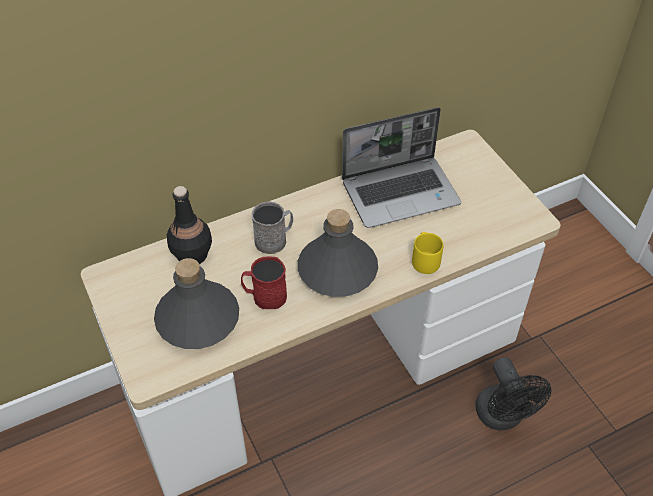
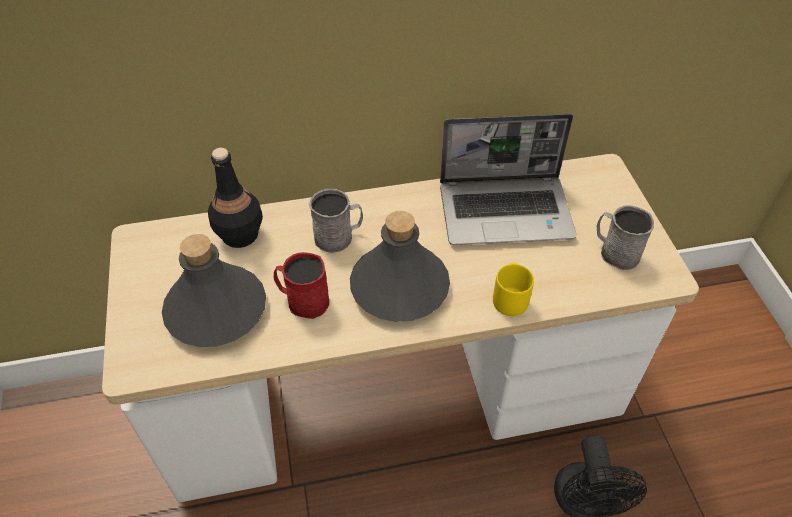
camera: 15 degrees right, 0 degrees up
none -> grey mug [597,205,654,270]

